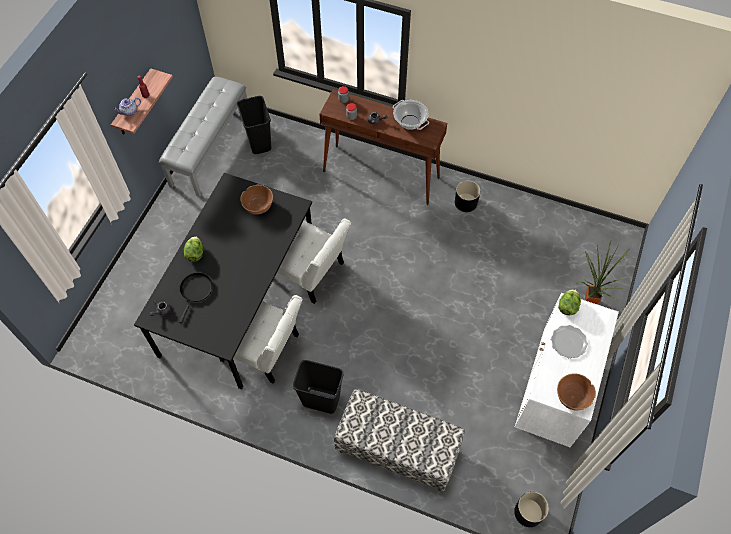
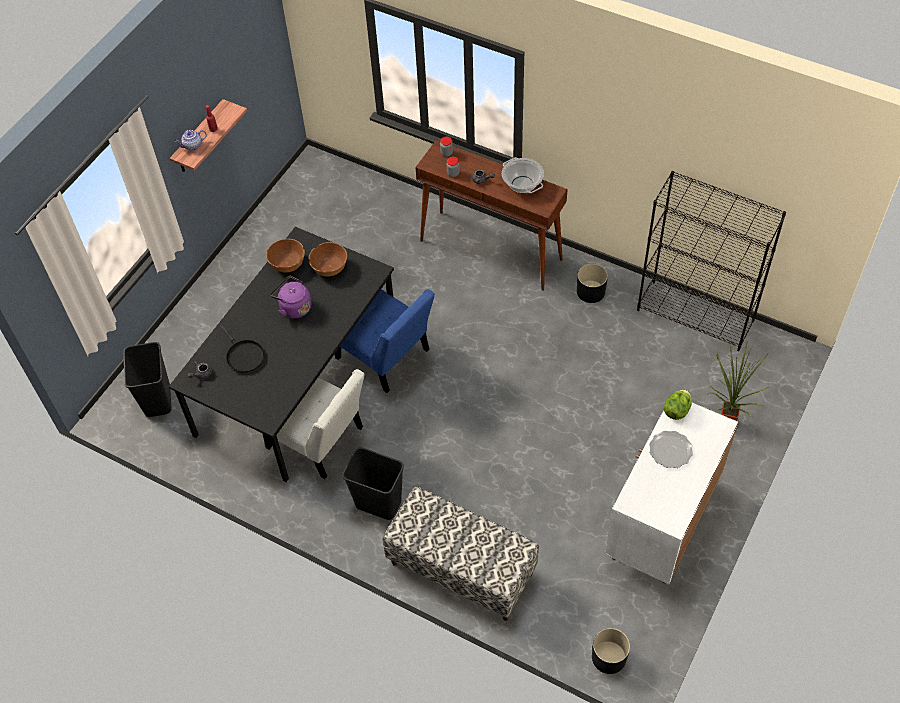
camera: 10 degrees right, 5 degrees down
grey bench [159,77,247,197] -> none
black frying pan [179,273,213,323] -> black frying pan turned 120 degrees clockwise [220,325,265,373]
lettuce [184,236,203,262] -> none
black trash can [237,96,271,154] -> black trash can moved to [123,342,172,417]
white chair [277,219,351,304] -> blue chair [335,289,435,393]
brown bowl [557,373,596,410] -> brown bowl moved to [266,239,305,272]
none -> purple kettle [270,276,311,318]
none -> black bookcase [637,171,786,351]

